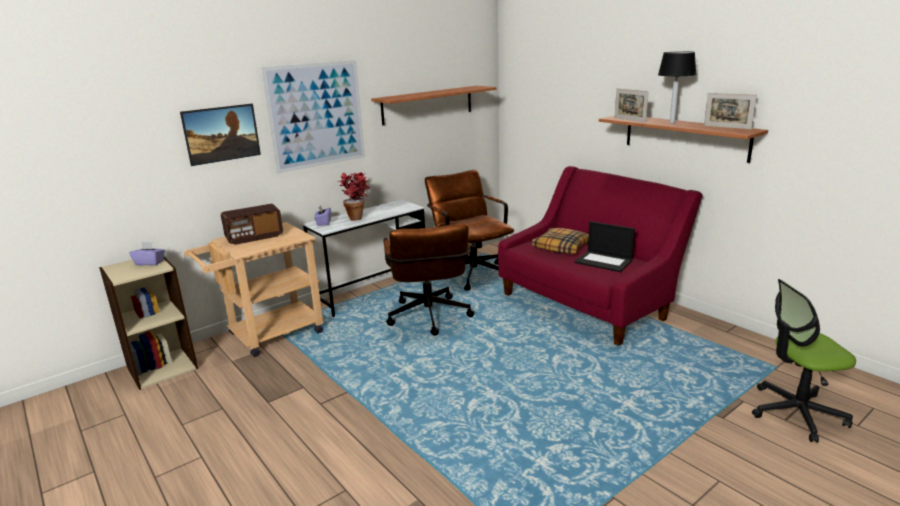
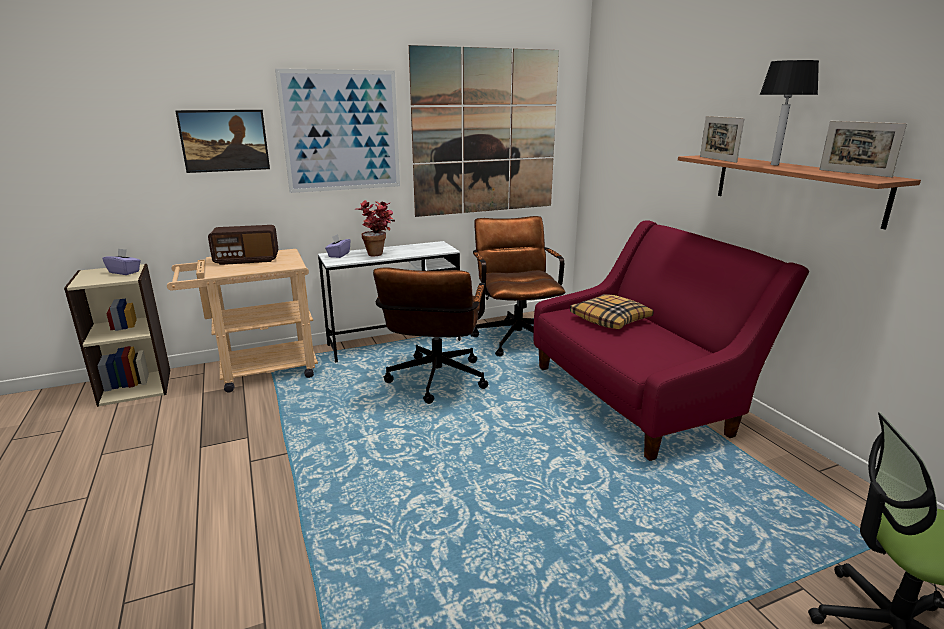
camera: 15 degrees right, 0 degrees up
shelf [371,86,496,125] -> picture [409,45,559,217]
laptop [575,221,635,272] -> none

